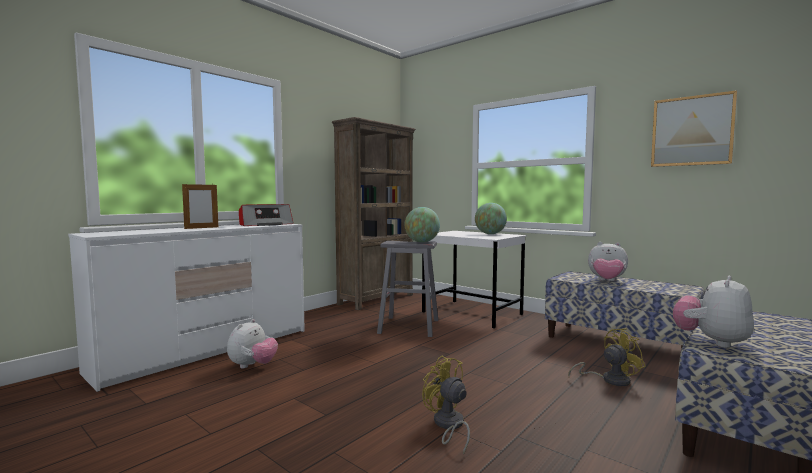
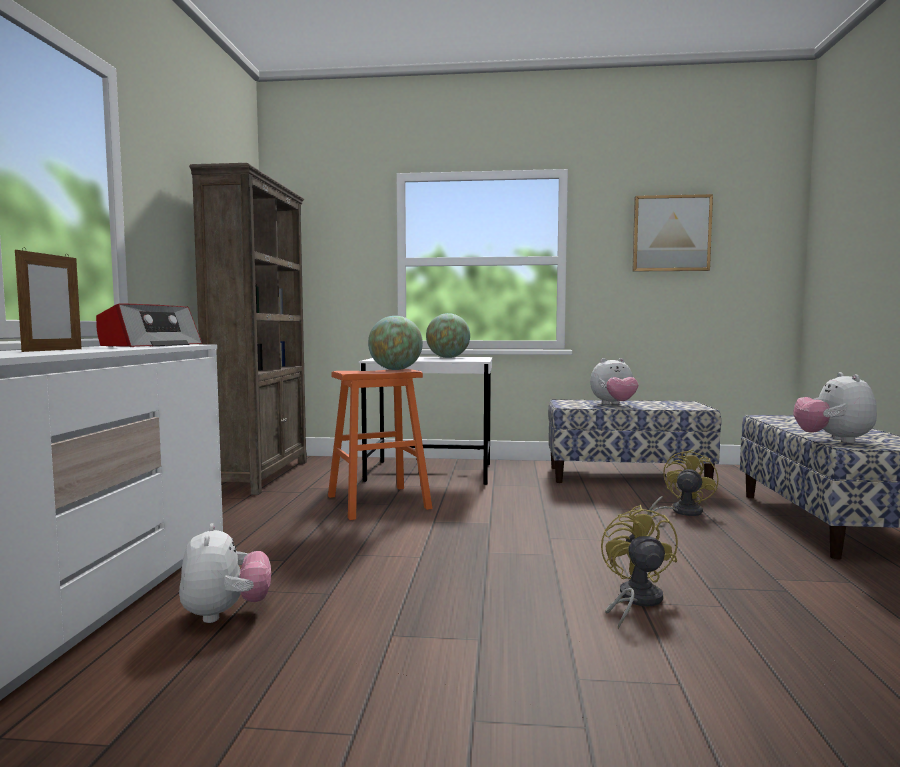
camera: 35 degrees left, 0 degrees up
grey stool [377,241,438,337] -> orange stool [328,369,432,520]
yellow fan [422,356,470,455] -> yellow fan turned 75 degrees clockwise [601,505,678,630]

